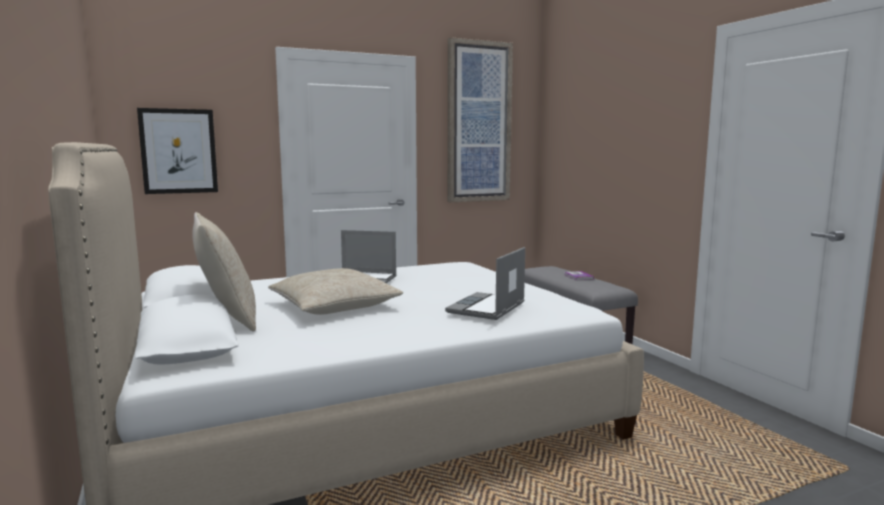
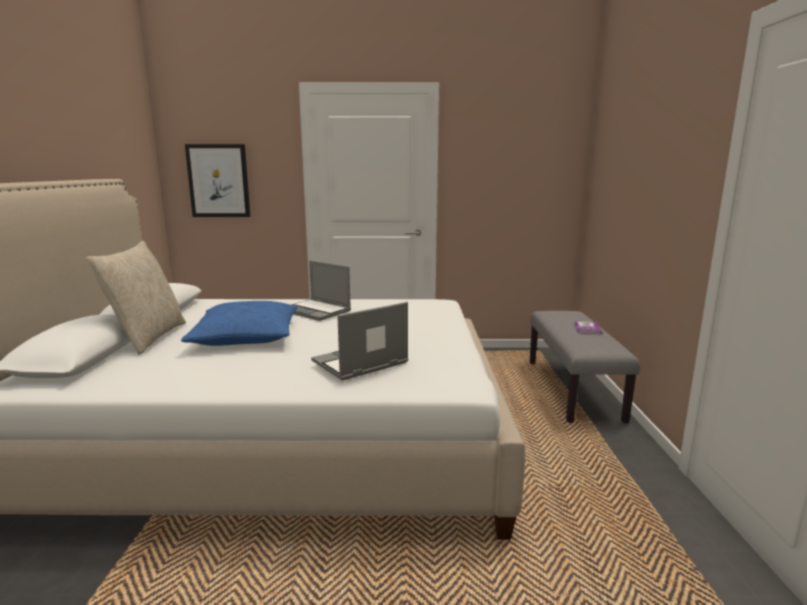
camera: 25 degrees right, 5 degrees up
beige pillow [268,268,403,315] -> blue pillow [181,301,297,346]
picture [448,37,513,202] -> none

